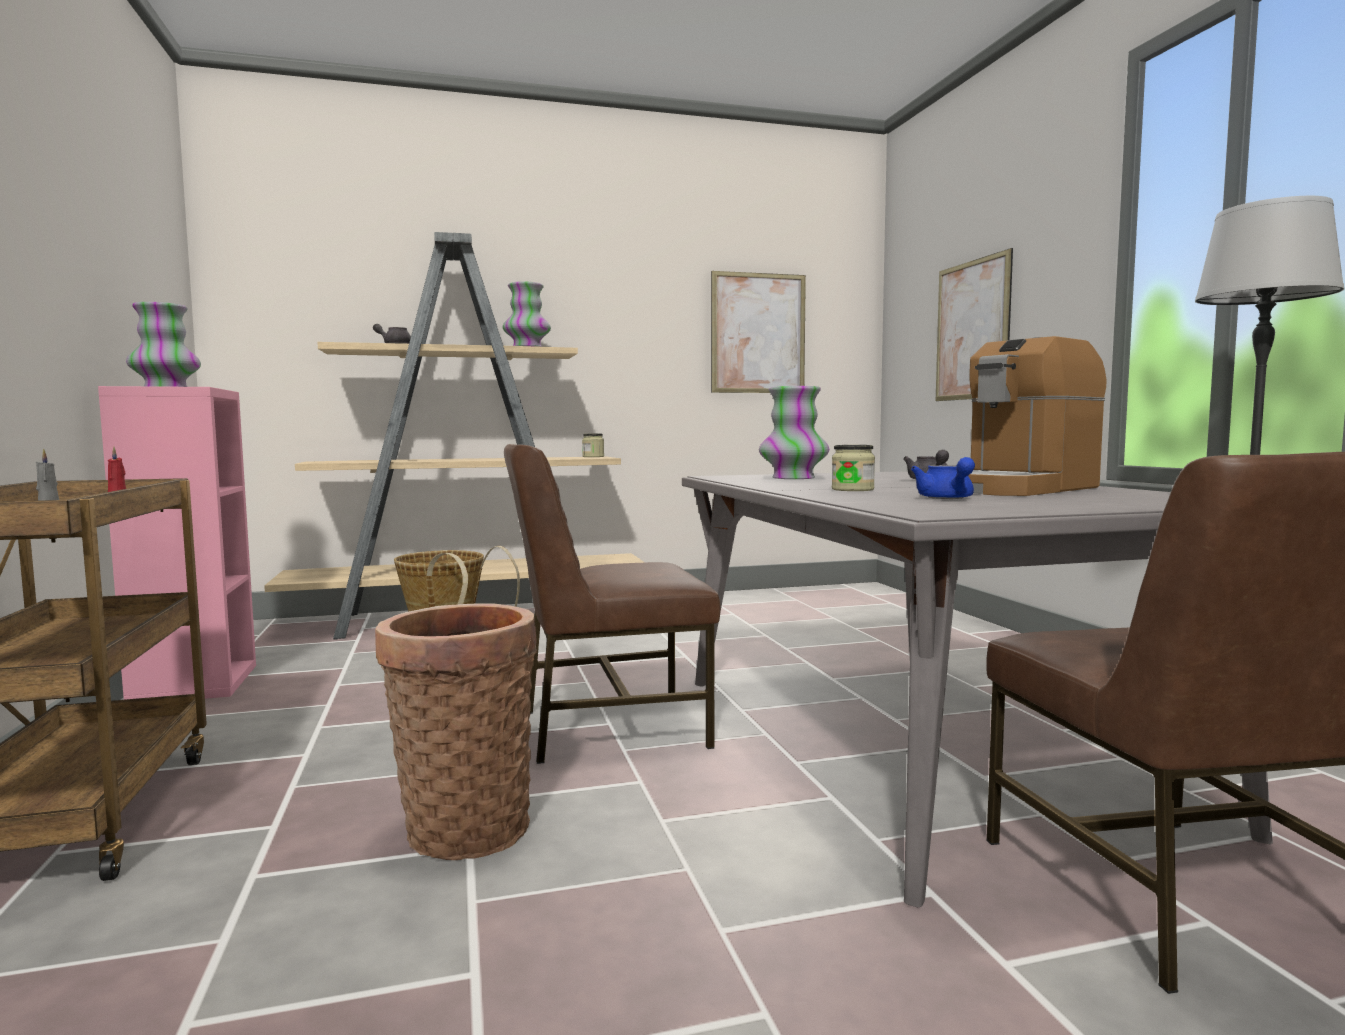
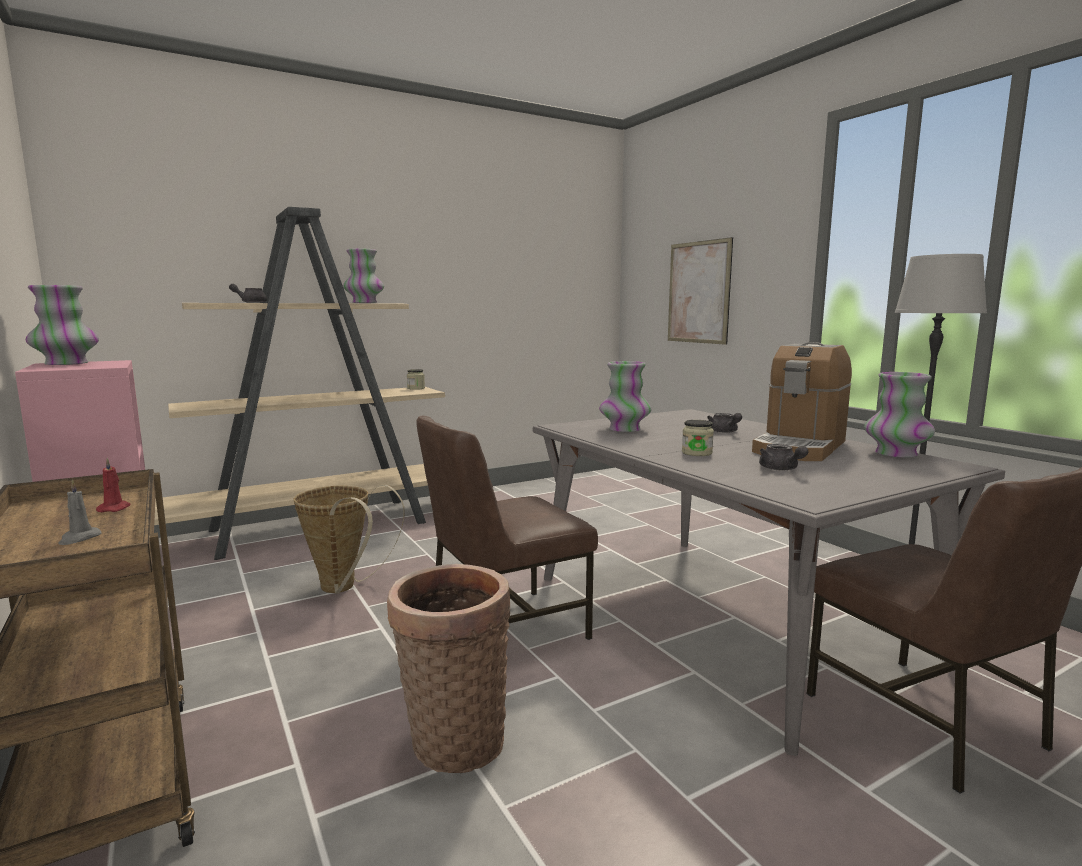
camera: 15 degrees left, 5 degrees up
picture [711,271,806,393] -> none
blue teapot [911,457,975,499] -> grey teapot [759,444,808,470]
none -> vase [864,372,935,458]

